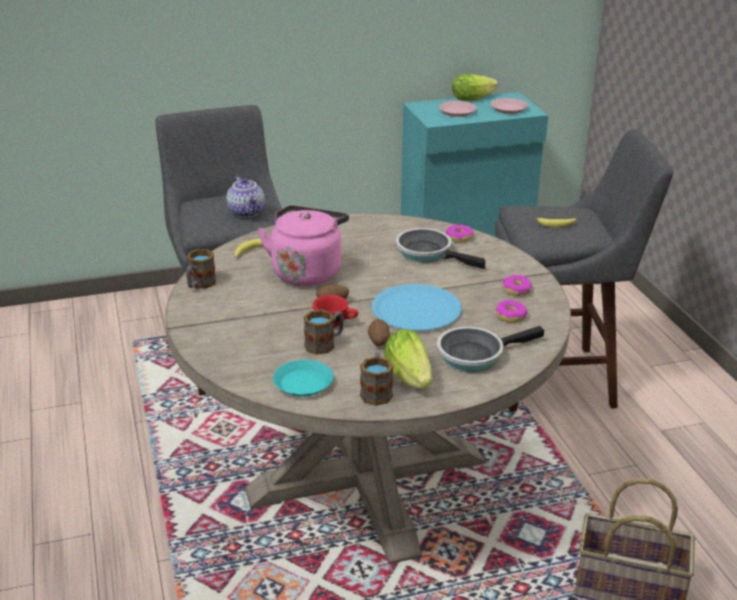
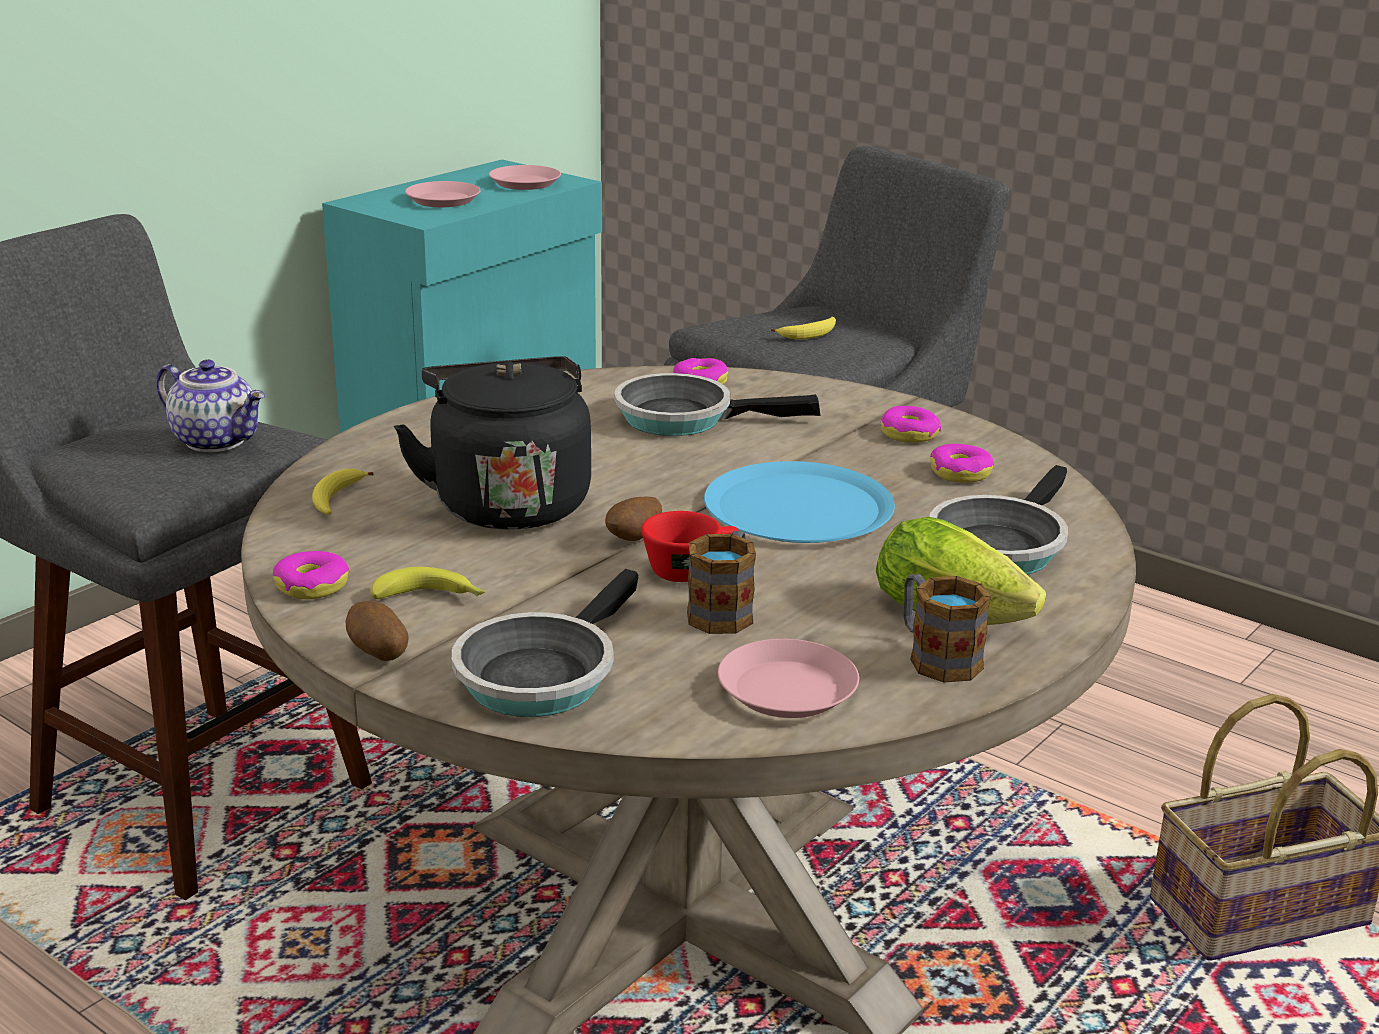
camera: 35 degrees left, 5 degrees down
mug [186,249,216,288] -> donut [273,551,350,599]
pink kettle [258,205,349,286] -> black kettle [394,356,591,530]
turquoise plate [273,360,334,397] -> pink plate [718,639,859,718]
potato [368,319,390,346] -> potato moved to [346,601,408,661]
lettuce [452,74,498,101] -> none
none -> banana [370,567,485,599]
none -> frying pan [452,569,639,717]

